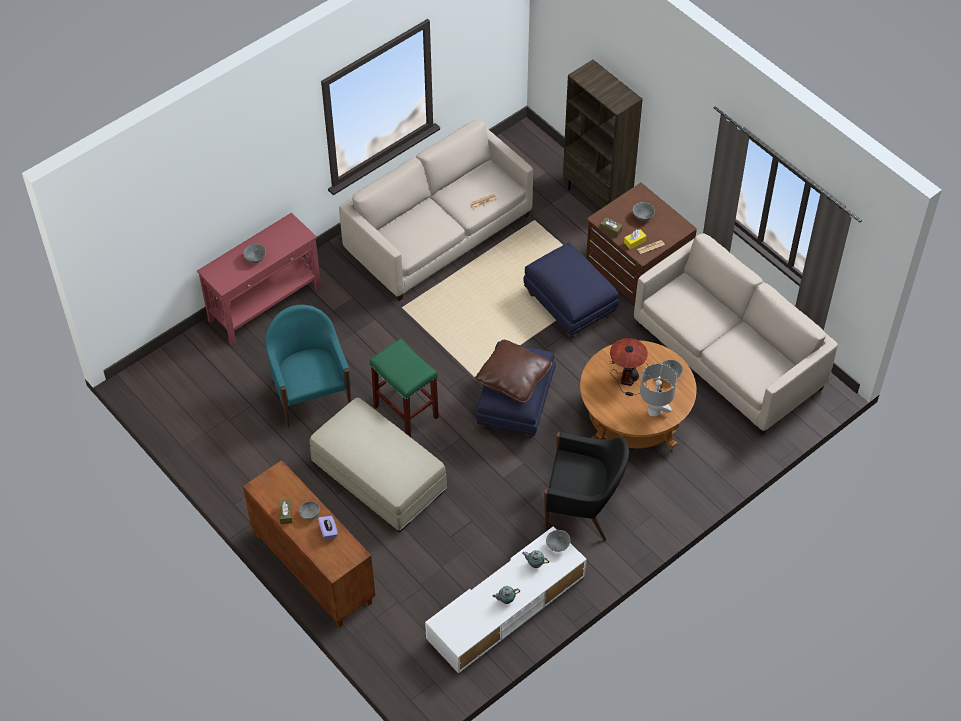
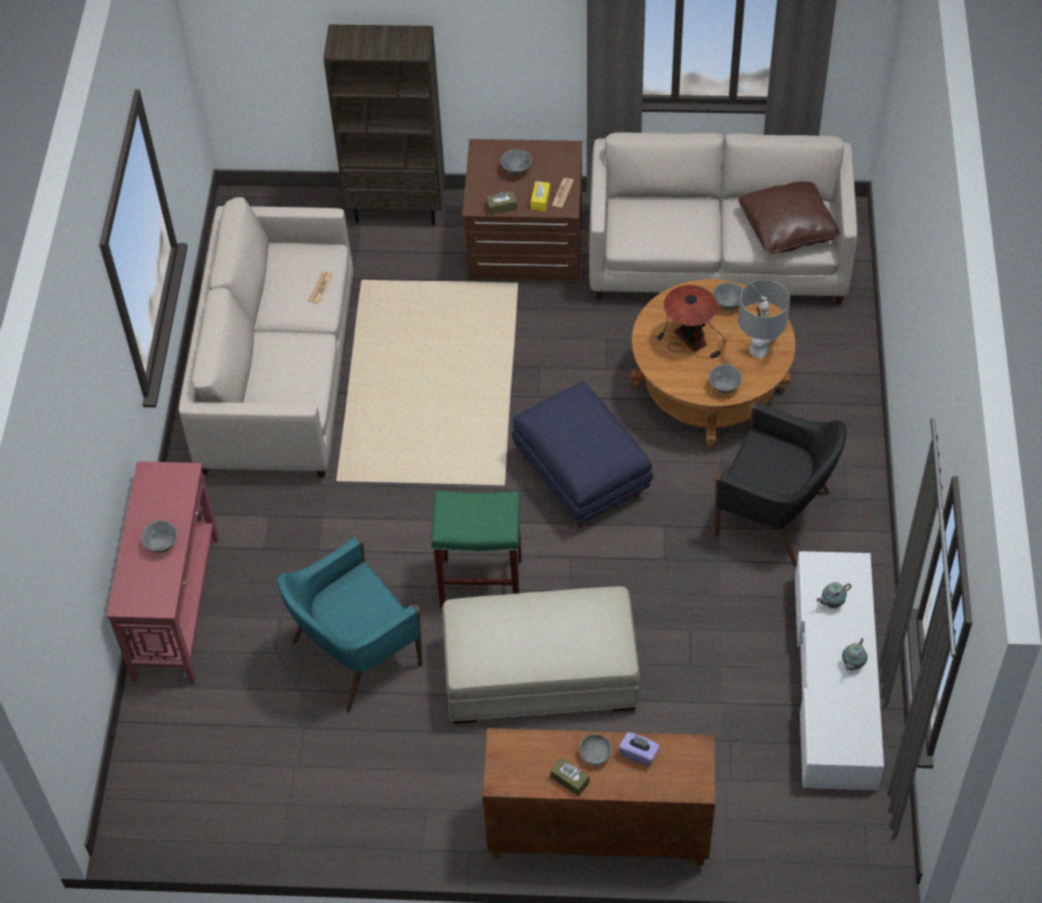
camera: 45 degrees left, 0 degrees up
turquoise armchair [265,305,351,427] -> turquoise armchair turned 60 degrees counterclockwise [277,537,423,713]
brown pillow [475,340,552,403] -> brown pillow moved to [738,182,840,254]
blue ottoman [523,243,619,338] -> none
black armchair [544,432,629,541] -> black armchair turned 60 degrees clockwise [715,402,846,566]
grey bowl [546,530,570,552] -> grey bowl moved to [709,364,742,393]

